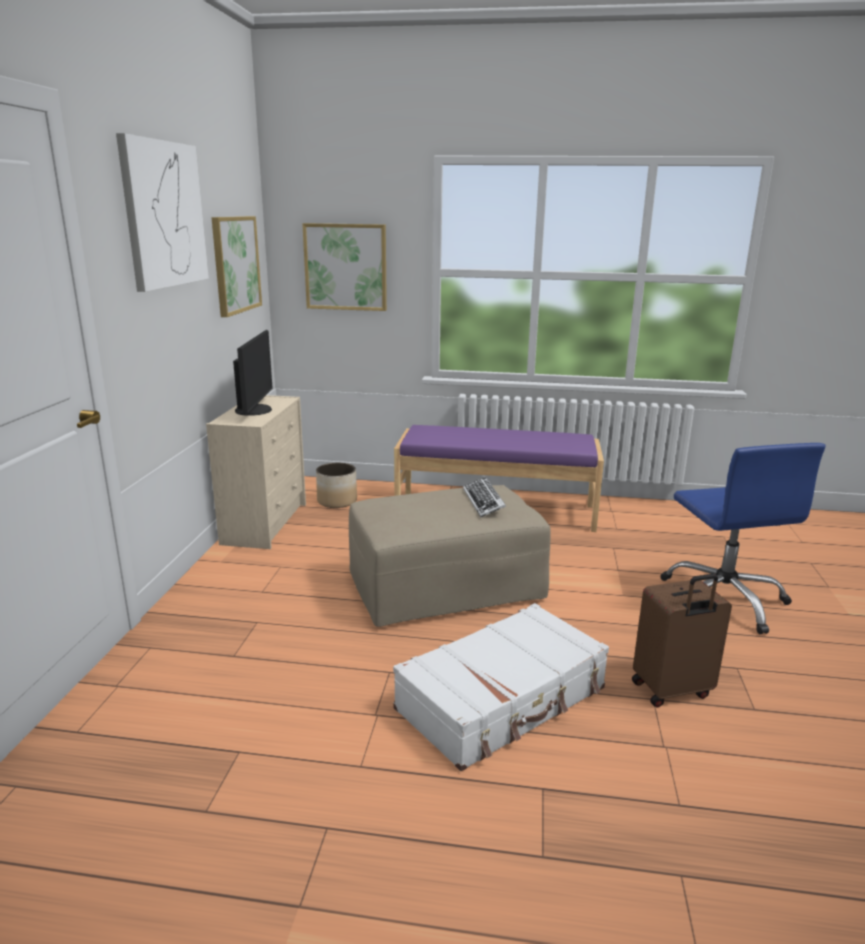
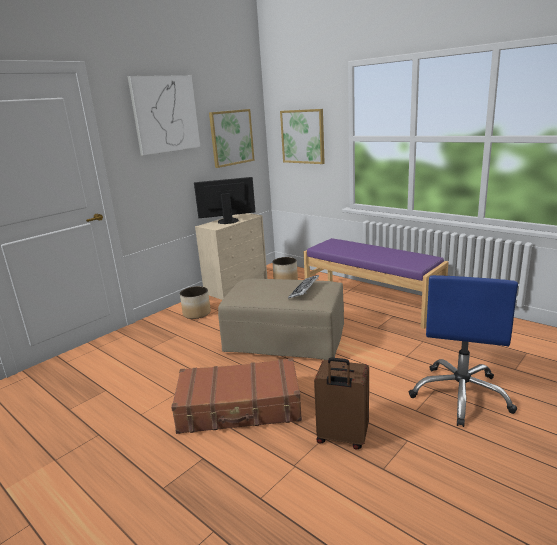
camera: 35 degrees right, 0 degrees up
monitor [233,330,273,416] -> monitor turned 135 degrees counterclockwise [194,177,255,224]
white suitcase [393,603,609,771] -> brown suitcase [171,358,302,434]
none -> planter [180,286,211,319]

